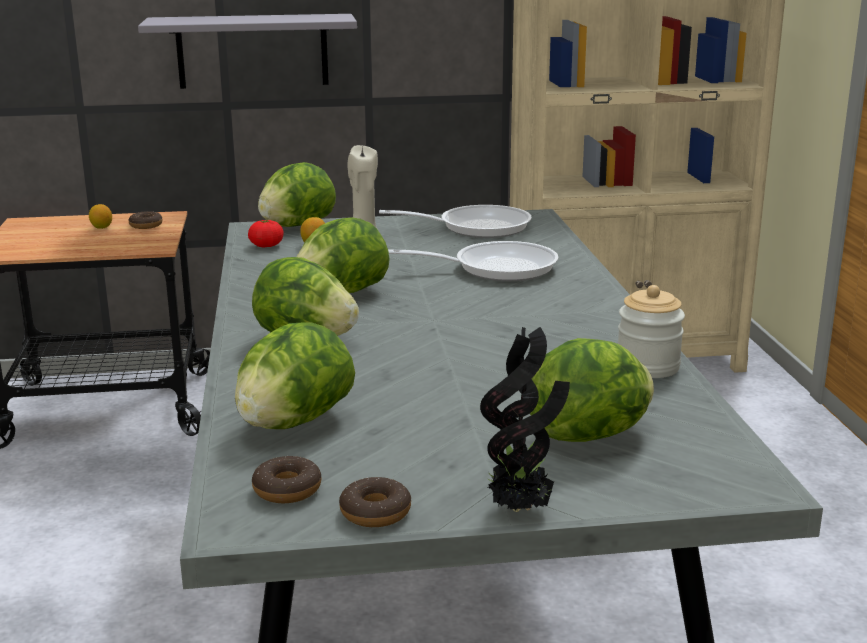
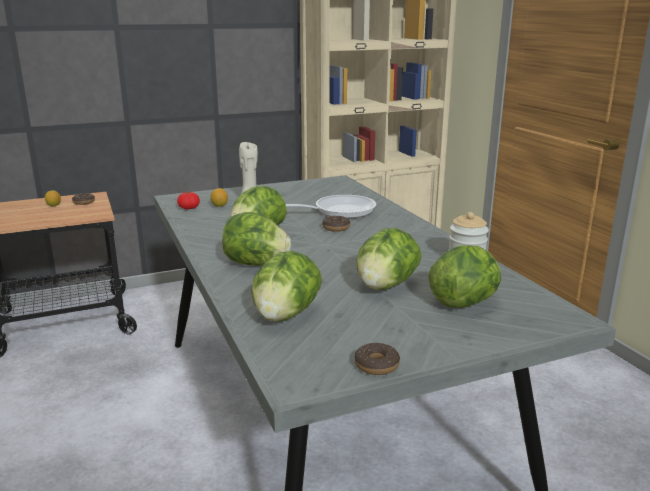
camera: 15 degrees left, 0 degrees up
grey shelf [138,14,357,89] -> none
donut [252,456,321,503] -> donut moved to [322,216,350,232]
lettuce [258,162,336,227] -> lettuce moved to [356,228,422,290]
frying pan [379,205,532,238] -> none
potted plant [480,327,570,512] -> none

